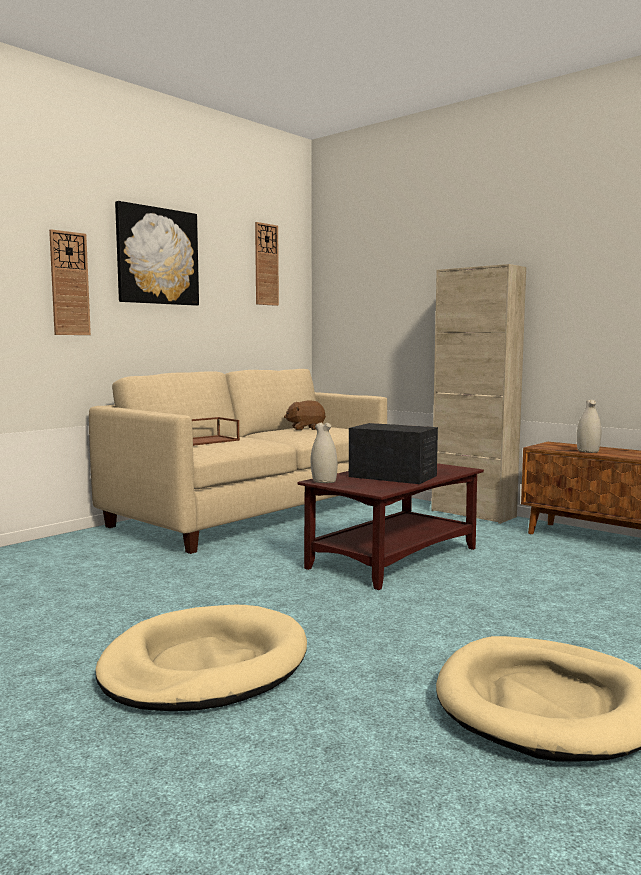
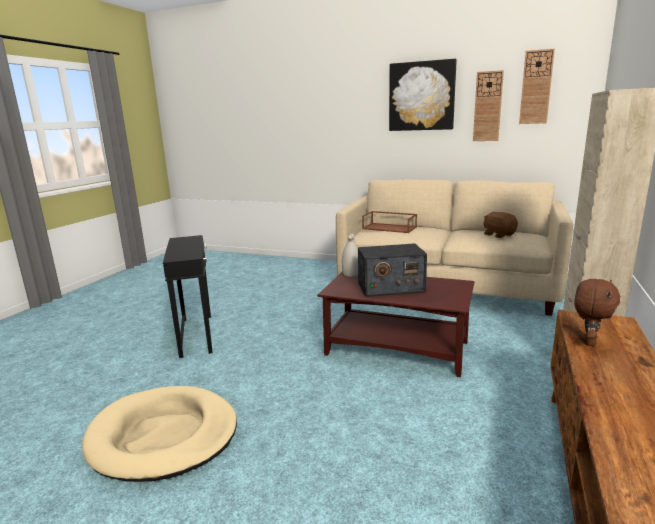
camera: 70 degrees right, 10 degrees up
wall clock [49,229,91,335] -> wall clock moved to [473,70,504,141]
beige dog bed [96,605,307,711] -> black side table [163,235,213,358]
radio [349,423,438,484] -> radio turned 75 degrees clockwise [358,243,427,297]
white vase [577,400,601,453] -> brown plush toy [574,279,620,346]

